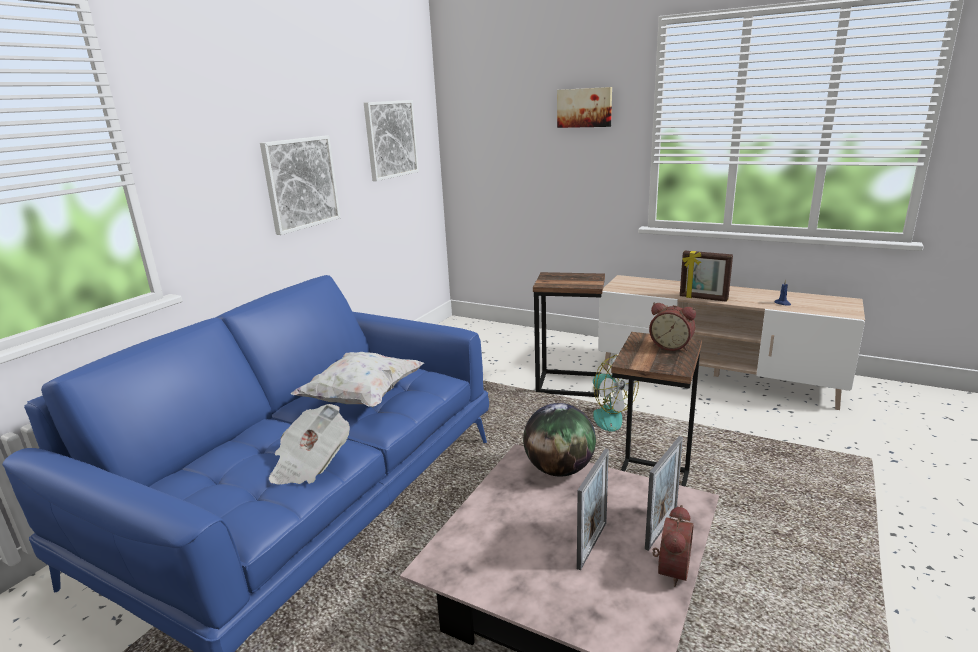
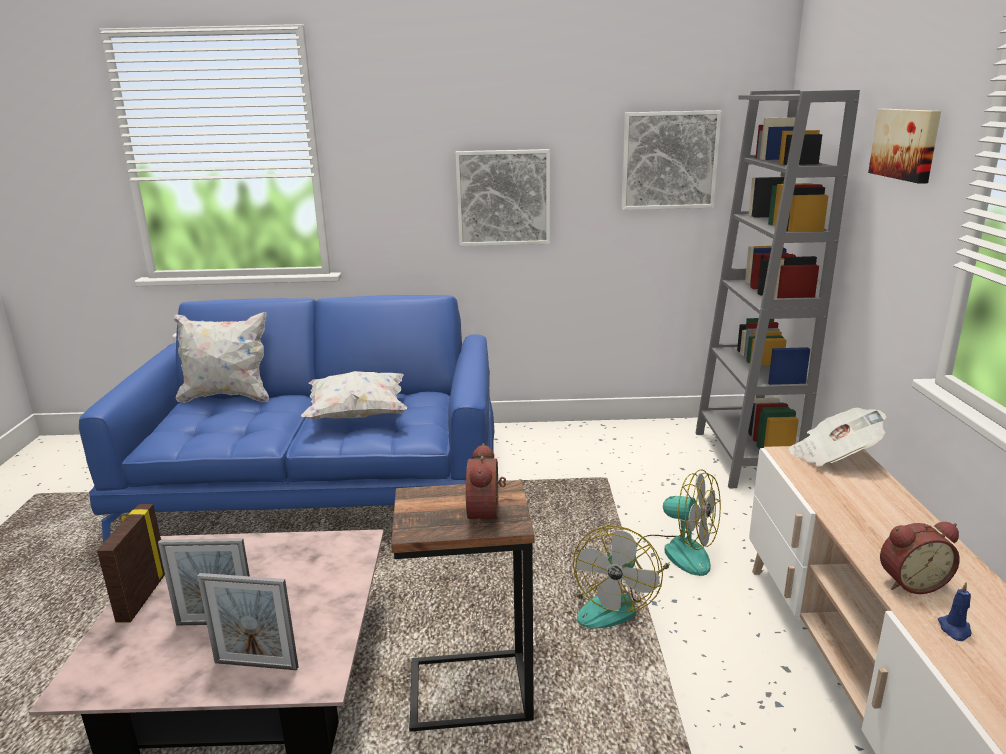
camera: 60 degrees right, 0 degrees up
newspaper [269,404,350,484] -> newspaper moved to [788,407,887,467]
globe [523,403,596,477] -> none
side table [533,272,605,397] -> fan [635,469,721,576]
alarm clock [652,505,693,587] -> alarm clock moved to [880,522,960,594]
picture frame [680,251,733,302] -> picture frame moved to [97,504,165,623]
none -> white pillow [173,312,269,403]
none -> grey bookcase [695,90,860,488]

